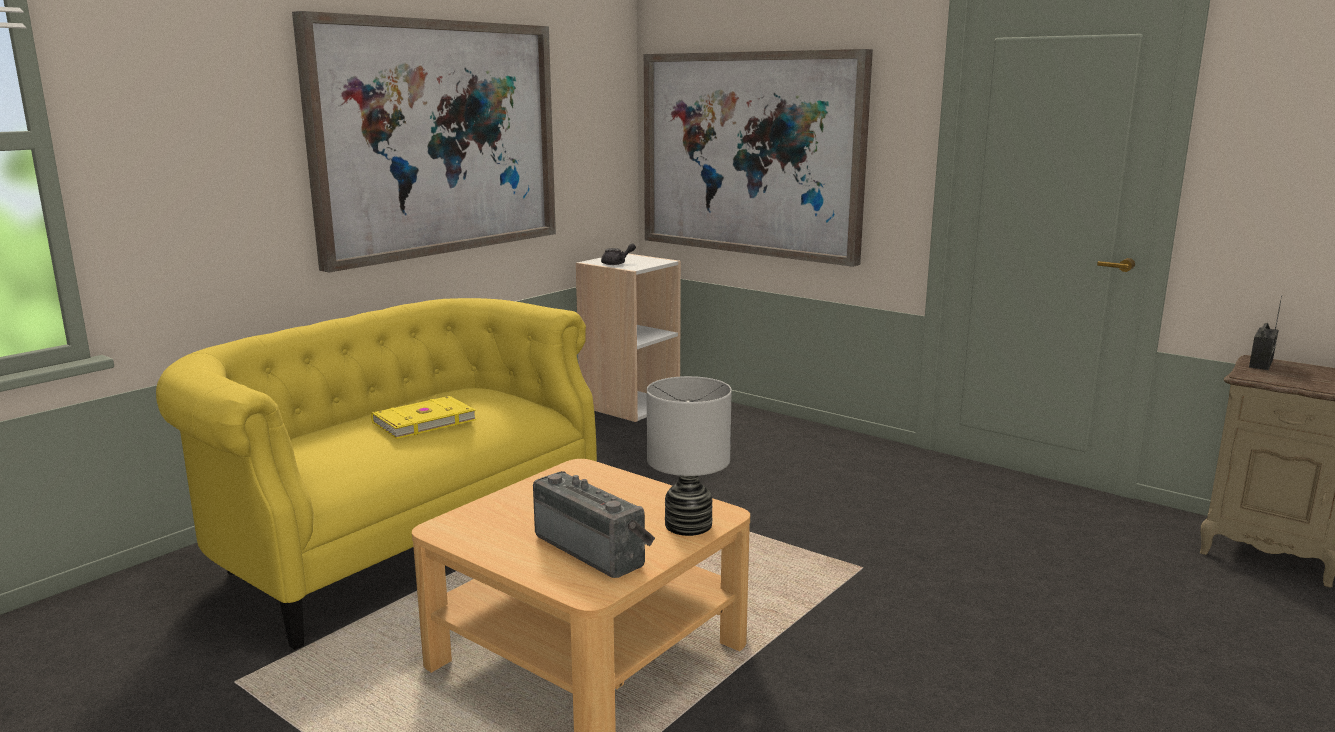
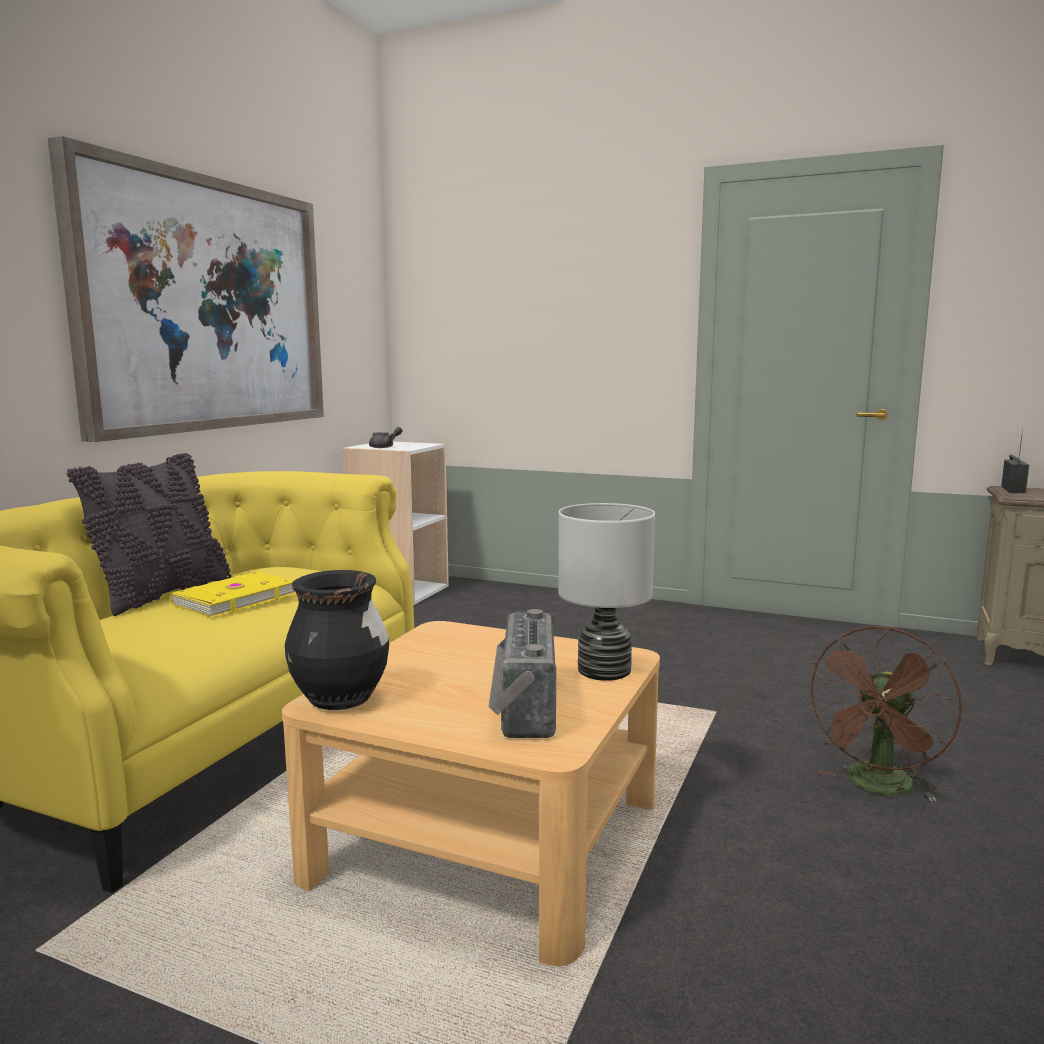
camera: 15 degrees left, 5 degrees down
radio [533,471,655,578] -> radio turned 120 degrees counterclockwise [489,609,556,738]
picture [644,49,873,267] -> none
none -> black pillow [67,453,232,616]
none -> black vase [285,570,389,710]
none -> brown fan [805,626,962,801]

